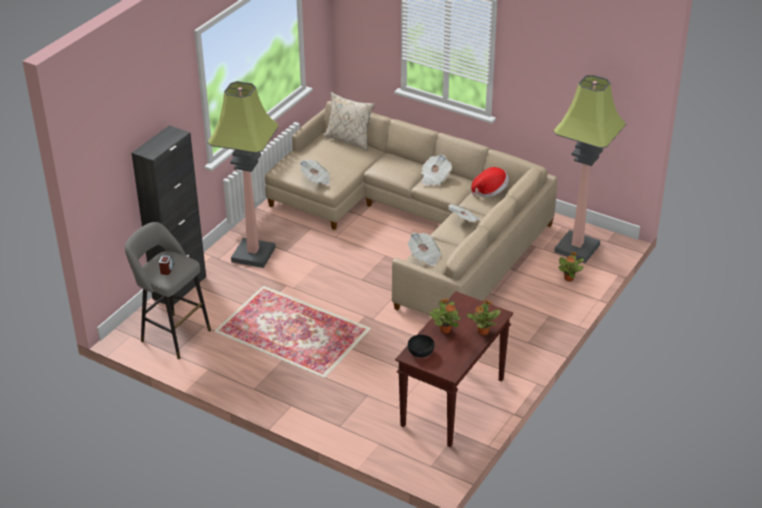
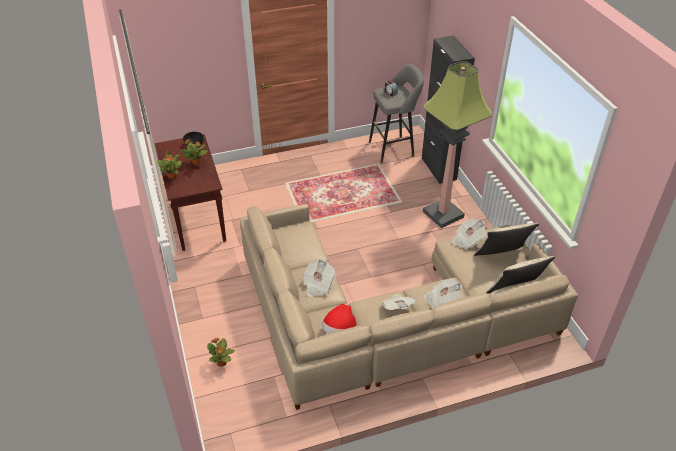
camera: 130 degrees right, 5 degrees up
newspaper [408,232,442,266] -> newspaper moved to [424,278,462,308]
floor lamp [553,75,626,263] -> none
none -> beige pillow [474,223,540,256]

